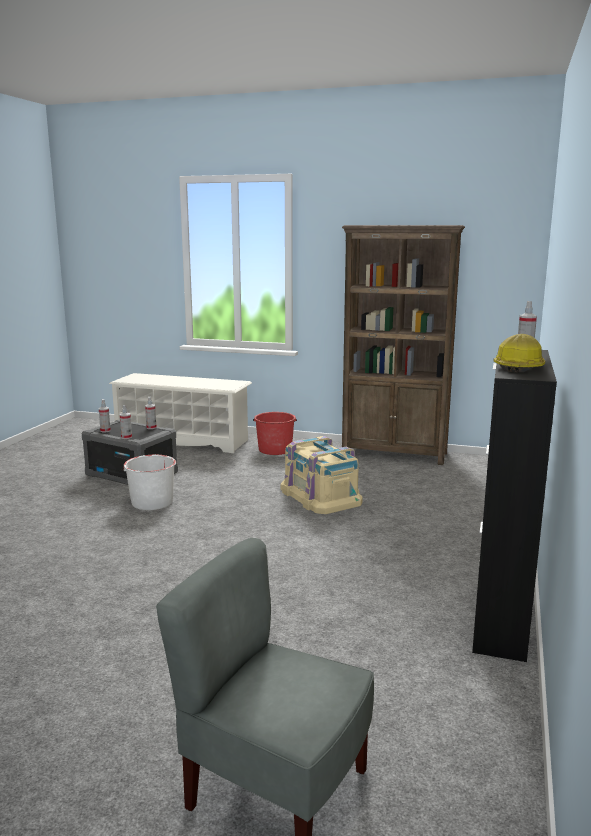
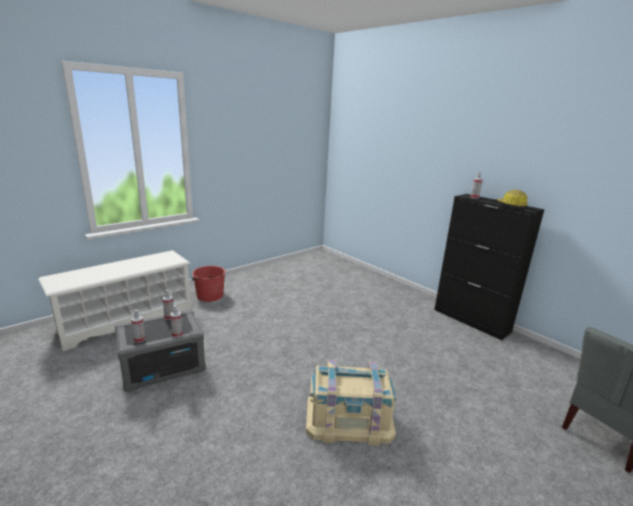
camera: 60 degrees left, 5 degrees up
white bucket [122,455,177,510] -> none
beige storage box [280,436,362,514] -> beige storage box moved to [306,360,397,446]
brown bookcase [342,225,465,465] -> none

